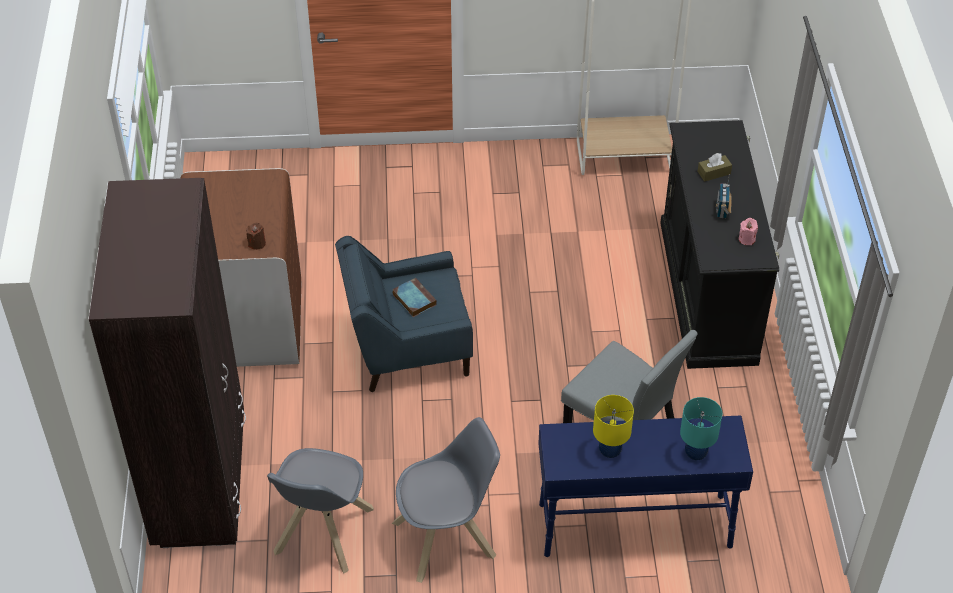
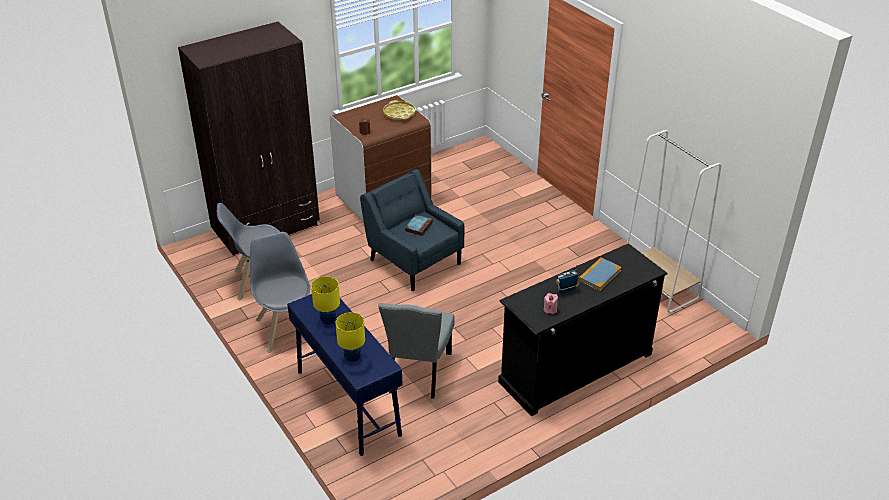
camera: 60 degrees right, 10 degrees down
grey chair [392,417,500,583] -> grey chair turned 150 degrees counterclockwise [250,232,310,353]
turquoise table lamp [680,397,722,460] -> yellow table lamp [335,312,365,362]
brown tissue box [697,153,732,182] -> book [578,258,622,291]
none -> yellow tray [383,100,416,120]

